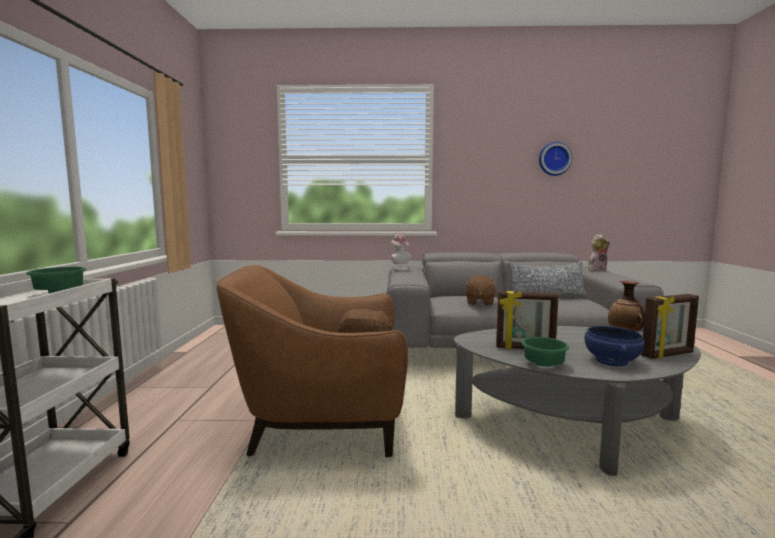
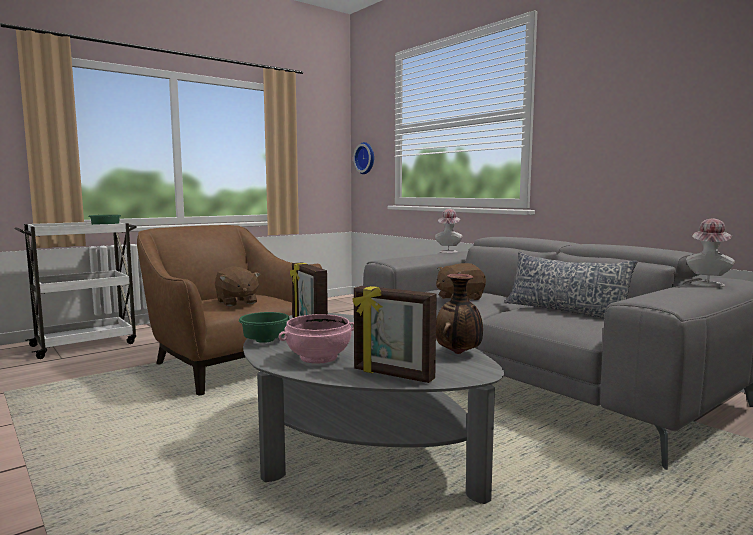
camera: 50 degrees right, 0 degrees up
wall clock [539,142,572,176] -> wall clock moved to [353,142,374,174]
blue bowl [585,326,644,366] -> pink bowl [279,314,354,364]
plush toy [588,234,610,271] -> hat [686,219,735,287]

